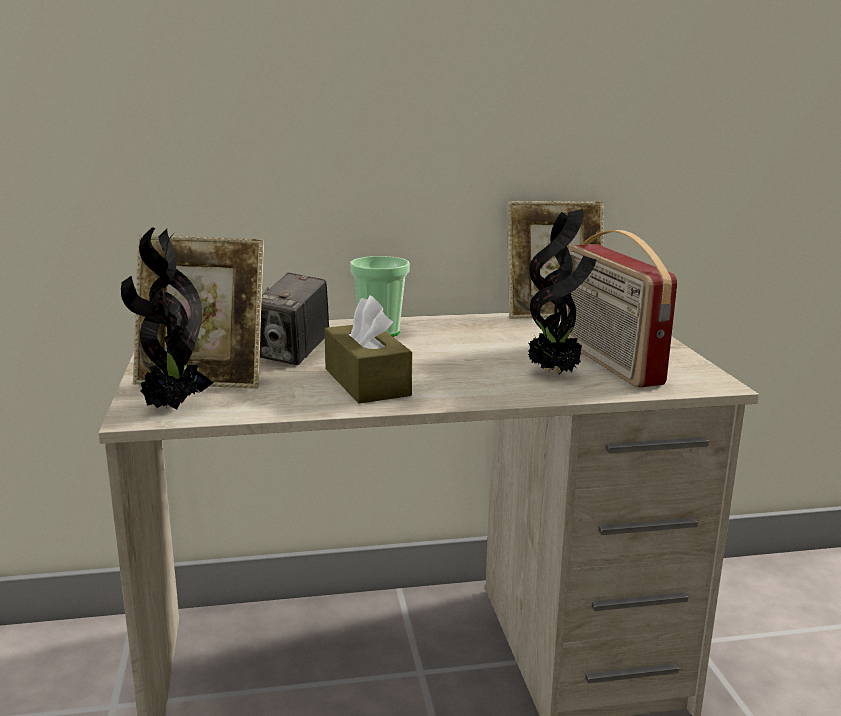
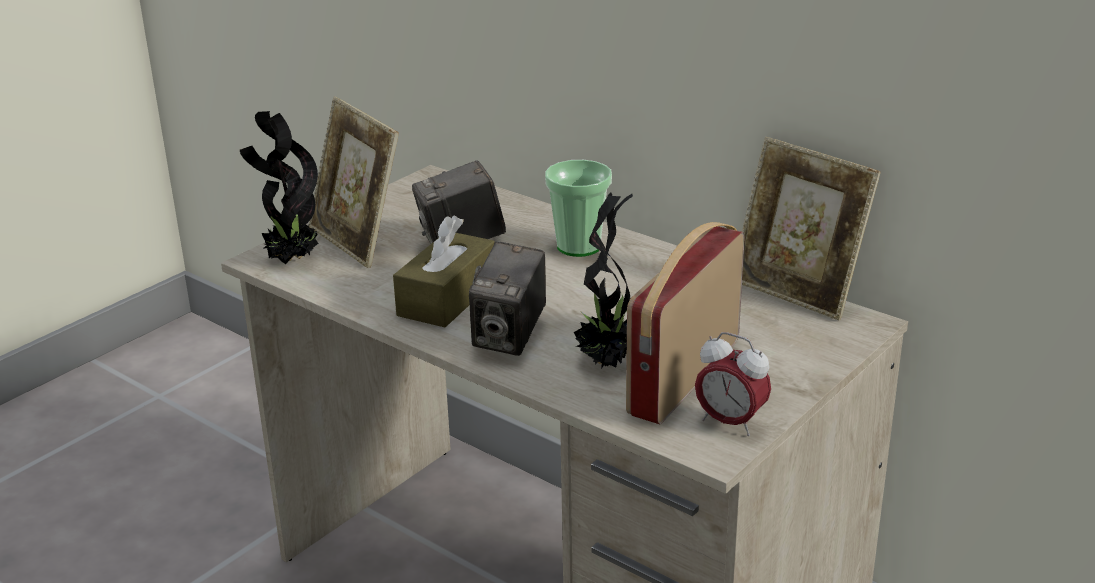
camera: 50 degrees right, 10 degrees up
none -> camera [469,241,546,356]
none -> alarm clock [695,332,771,436]

